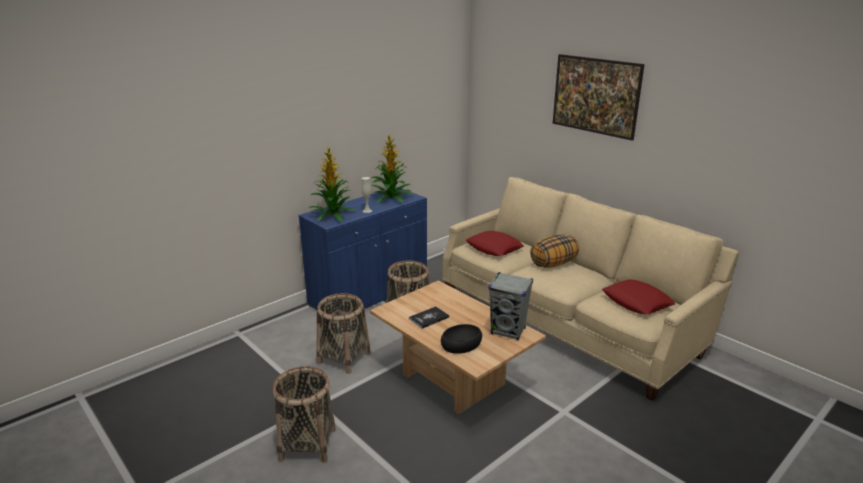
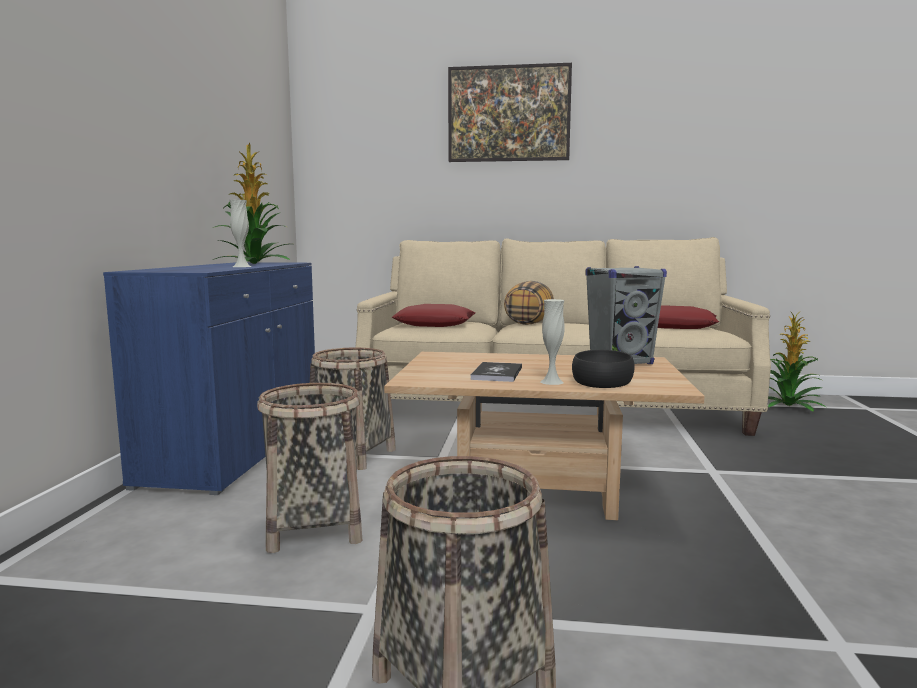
camera: 40 degrees left, 15 degrees down
potted plant [308,146,357,222] -> potted plant moved to [768,311,826,412]
none -> white vase [540,299,565,385]

